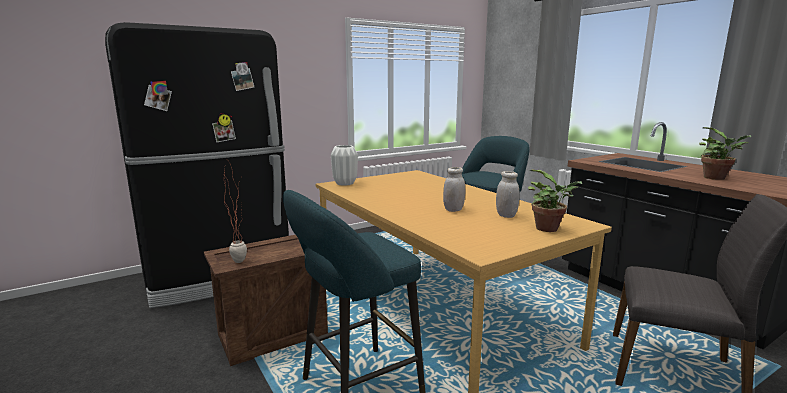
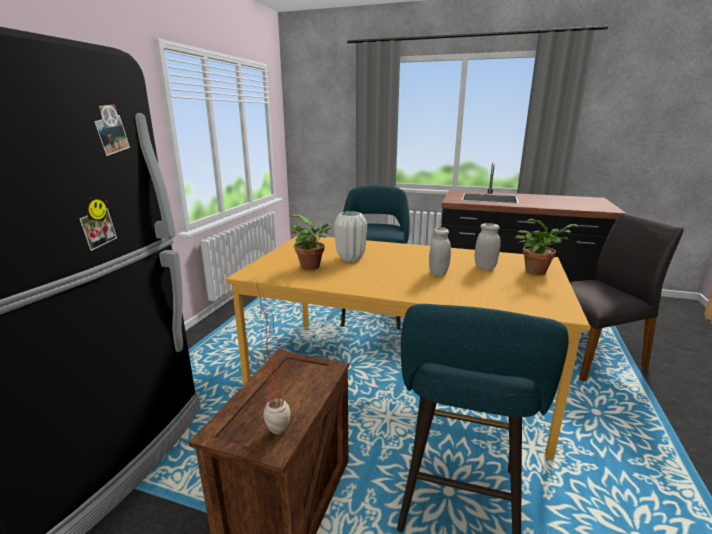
camera: 40 degrees left, 5 degrees up
white vase [331,145,358,186] -> white vase moved to [334,211,367,262]
potted plant [699,127,751,180] -> potted plant moved to [290,215,332,270]

